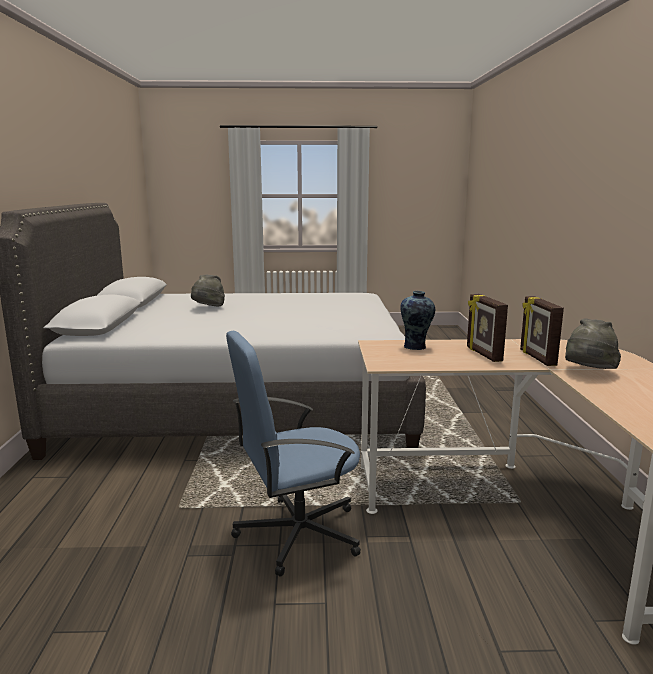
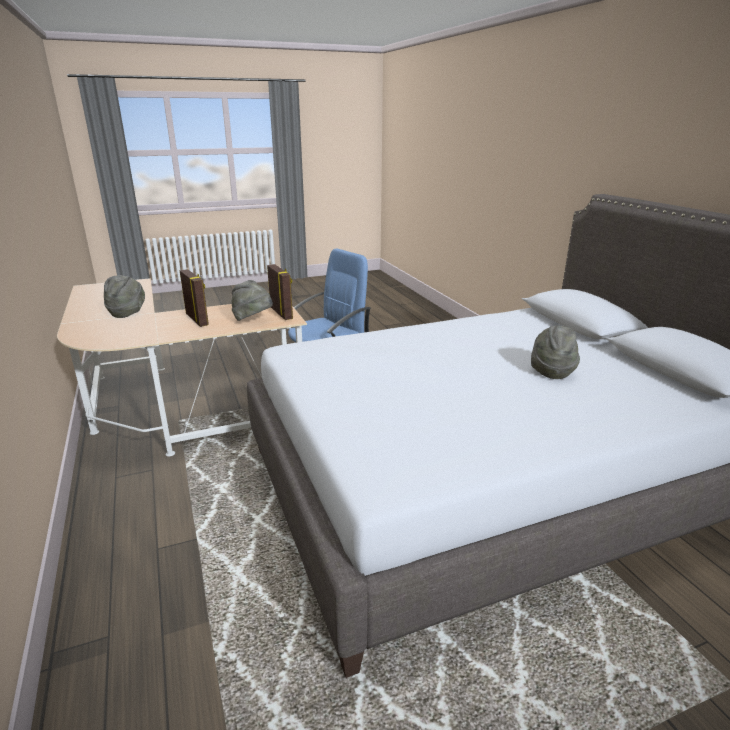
camera: 160 degrees right, 10 degrees up
vase [400,291,435,350] -> grey hat [232,280,273,321]
picture frame [520,296,564,366] -> picture frame moved to [267,264,293,320]

